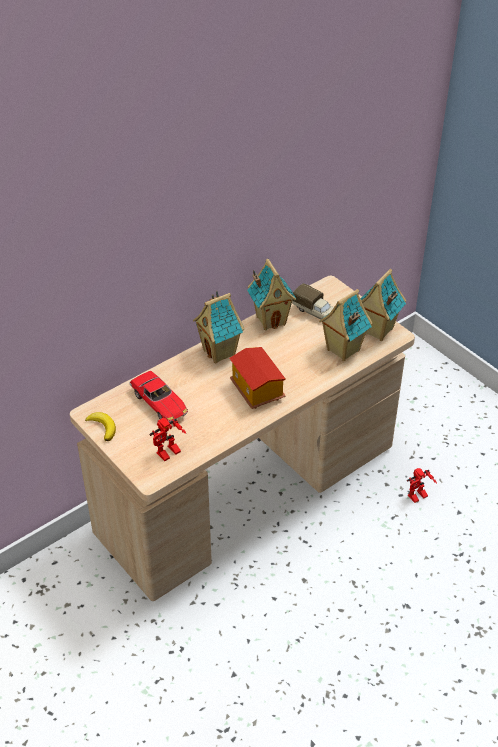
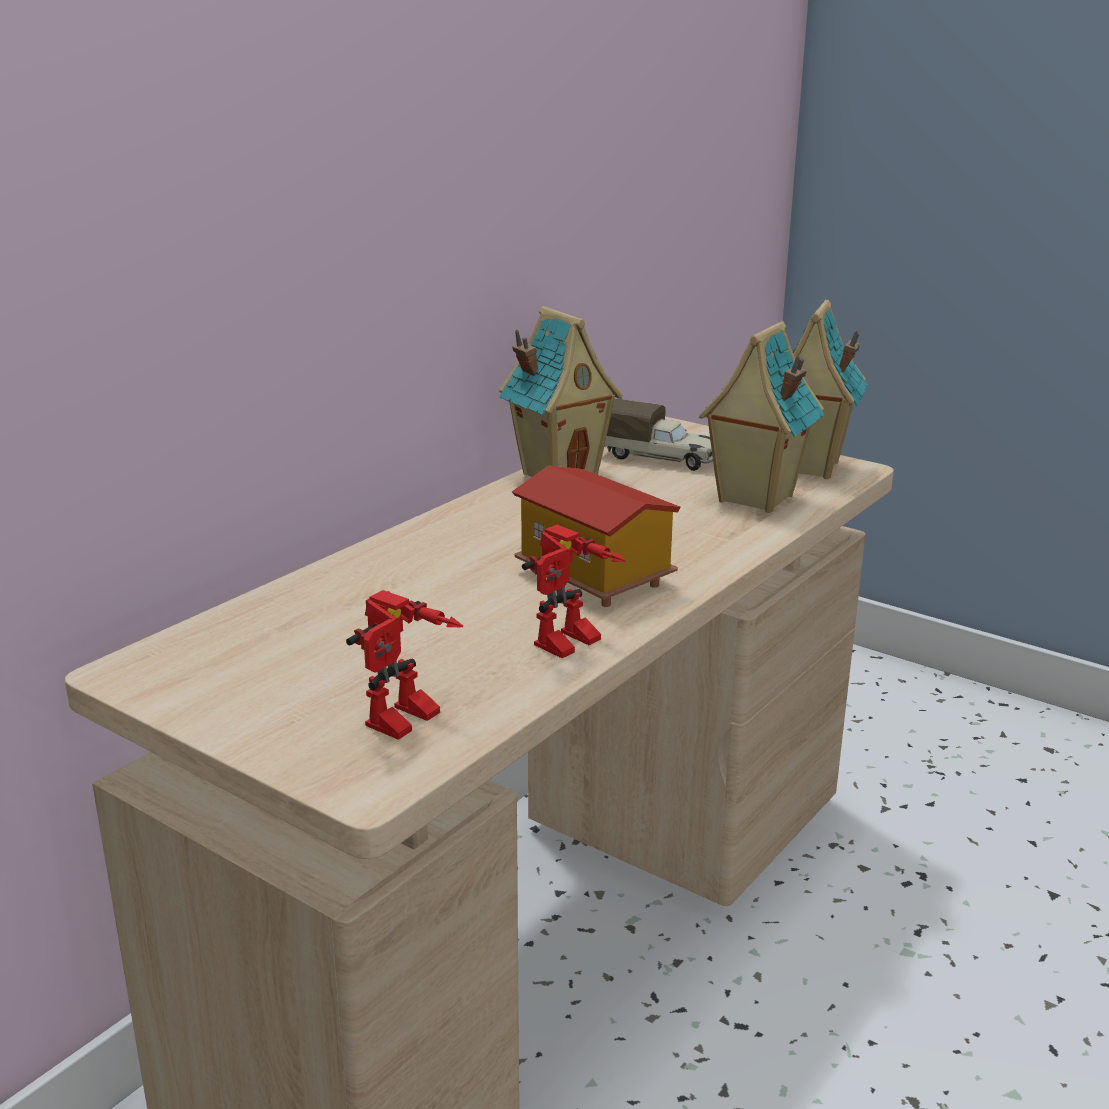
camera: 15 degrees left, 20 degrees down
banana [85,412,116,441] -> none
toy car [129,371,188,422] -> none
toy house [193,291,245,363] -> none
toy robot [407,468,437,503] -> toy robot moved to [522,525,626,658]

